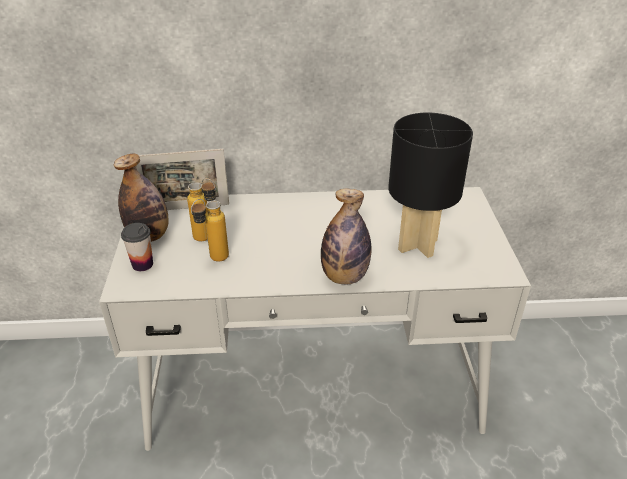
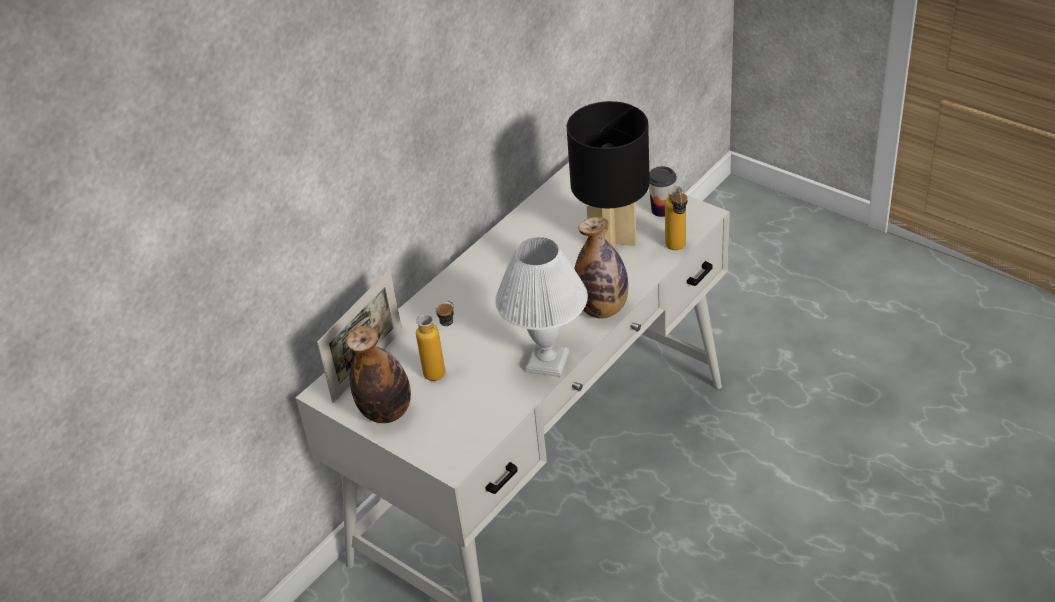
camera: 45 degrees left, 5 degrees up
cup [121,223,153,271] -> cup moved to [649,166,677,217]
bottle [191,199,229,262] -> bottle moved to [665,186,687,250]
none -> white table lamp [495,237,588,377]

